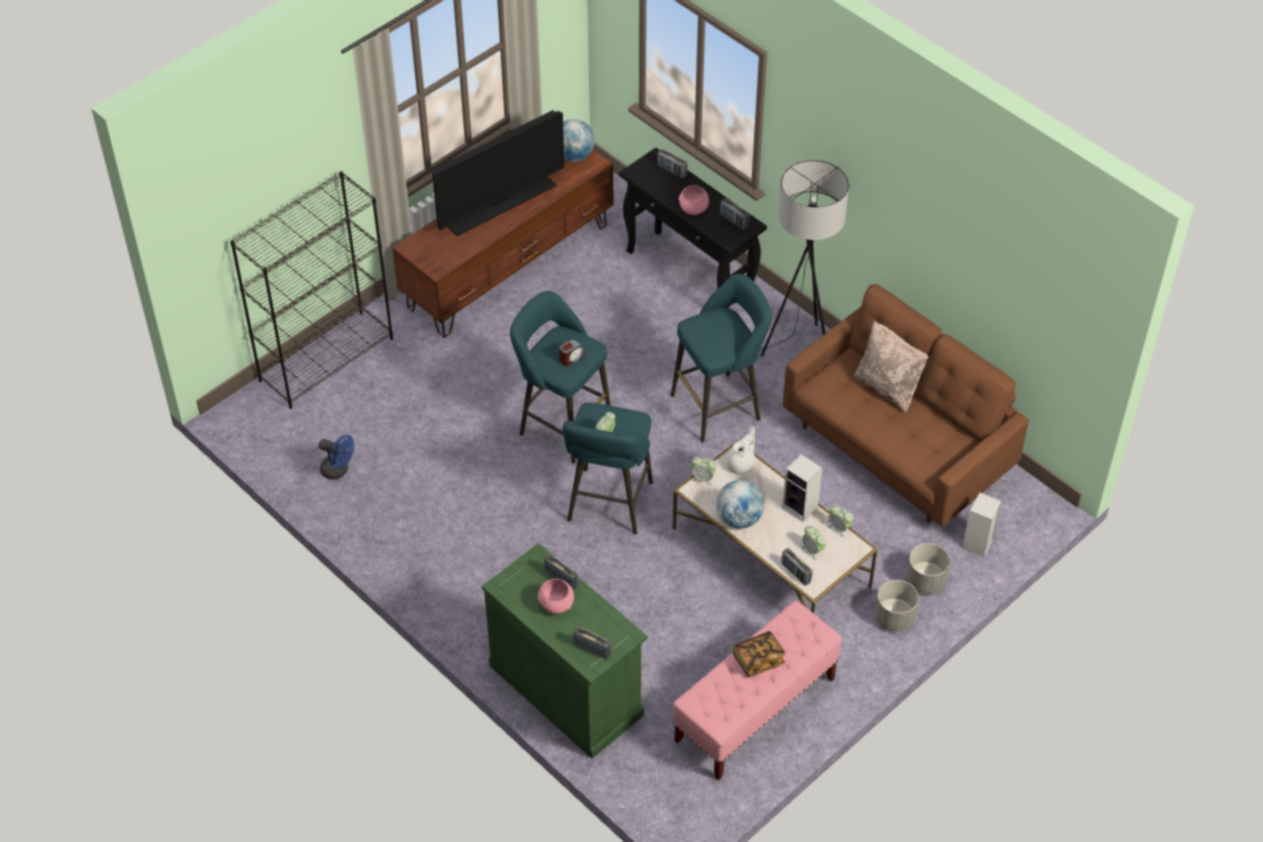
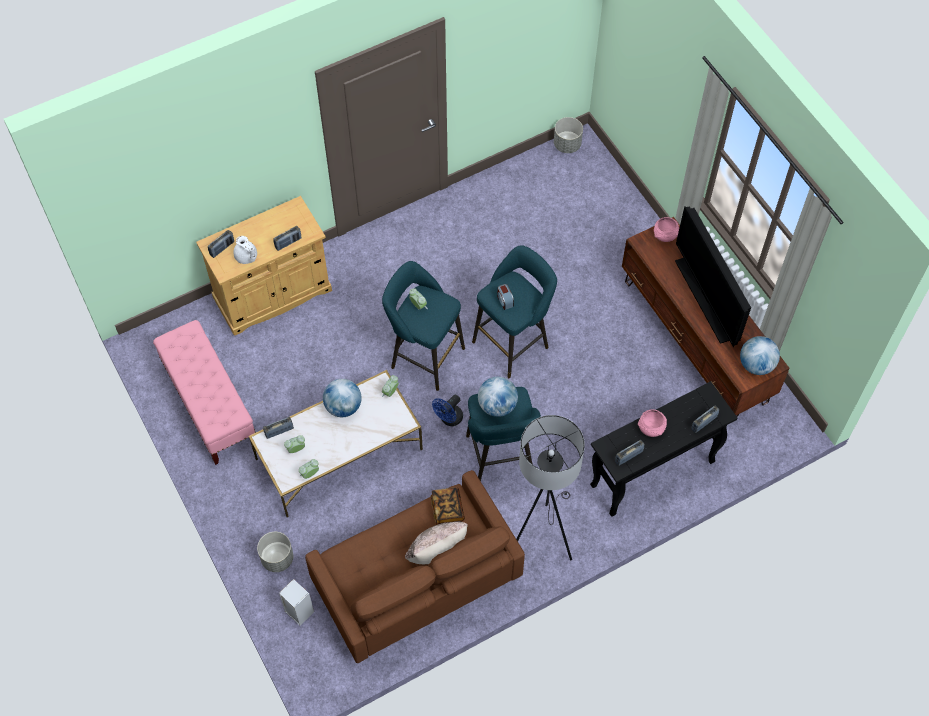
camera: 105 degrees right, 10 degrees up
black bookcase [230,171,393,409] -> none
blue fan [319,435,354,480] -> blue fan moved to [432,395,463,426]
green cabinet [482,543,648,759] -> beige cabinet [196,196,332,336]
pink bowl [538,579,574,614] -> pink bowl moved to [654,217,679,242]
white teapot [727,426,756,475] -> white teapot moved to [233,236,257,264]
book [733,631,785,677] -> book moved to [431,487,465,525]
speaker [782,454,822,522] -> none
grey planter [875,580,919,632] -> grey planter moved to [554,117,583,153]
none -> globe [478,377,518,417]

